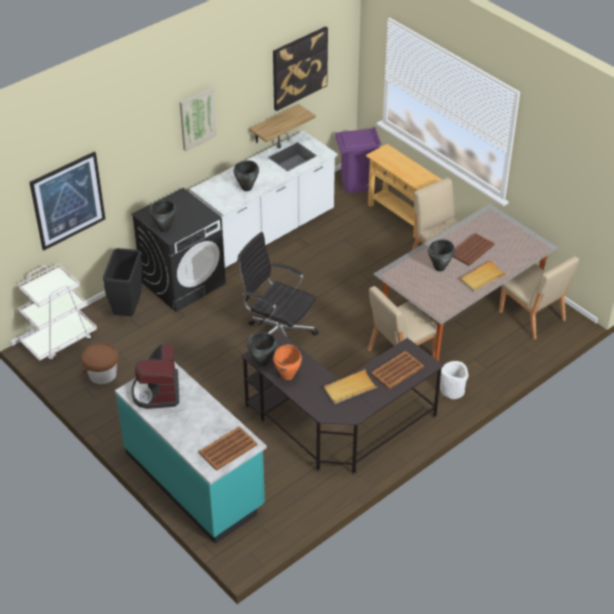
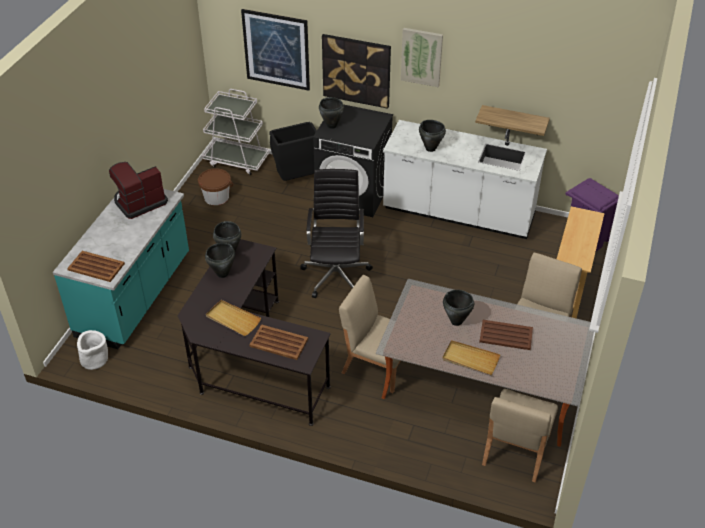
camera: 60 degrees right, 0 degrees up
picture [273,26,328,111] -> picture moved to [322,34,391,109]
orange cooking pot [273,344,302,380] -> black cooking pot [205,243,235,278]
white planter [440,361,469,399] -> white planter moved to [77,330,108,370]

